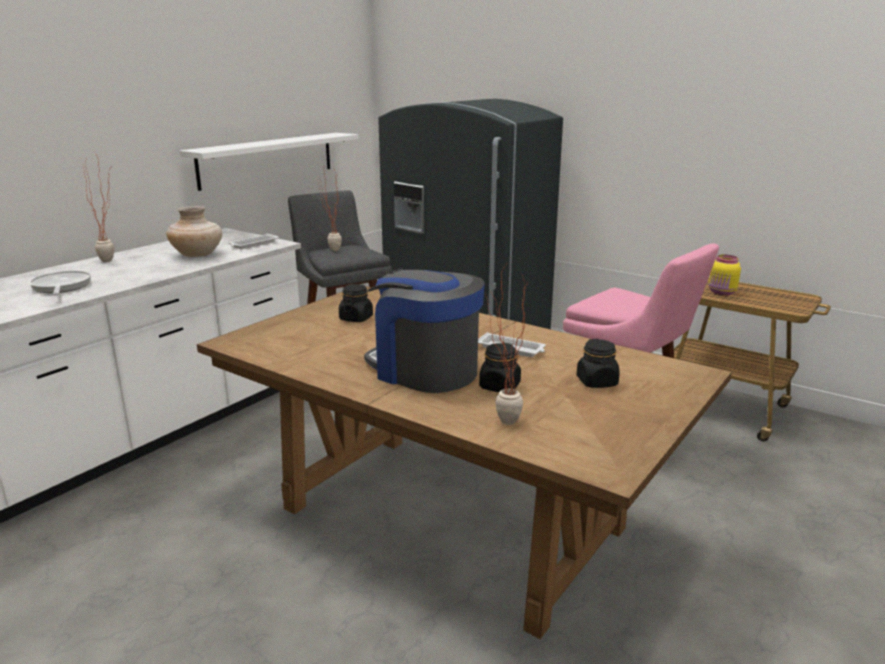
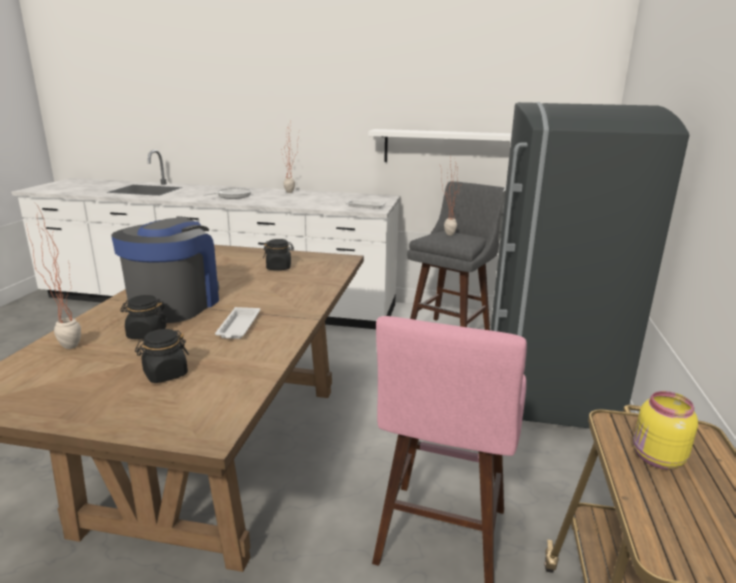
camera: 65 degrees right, 0 degrees up
beige vase [166,206,222,257] -> none

